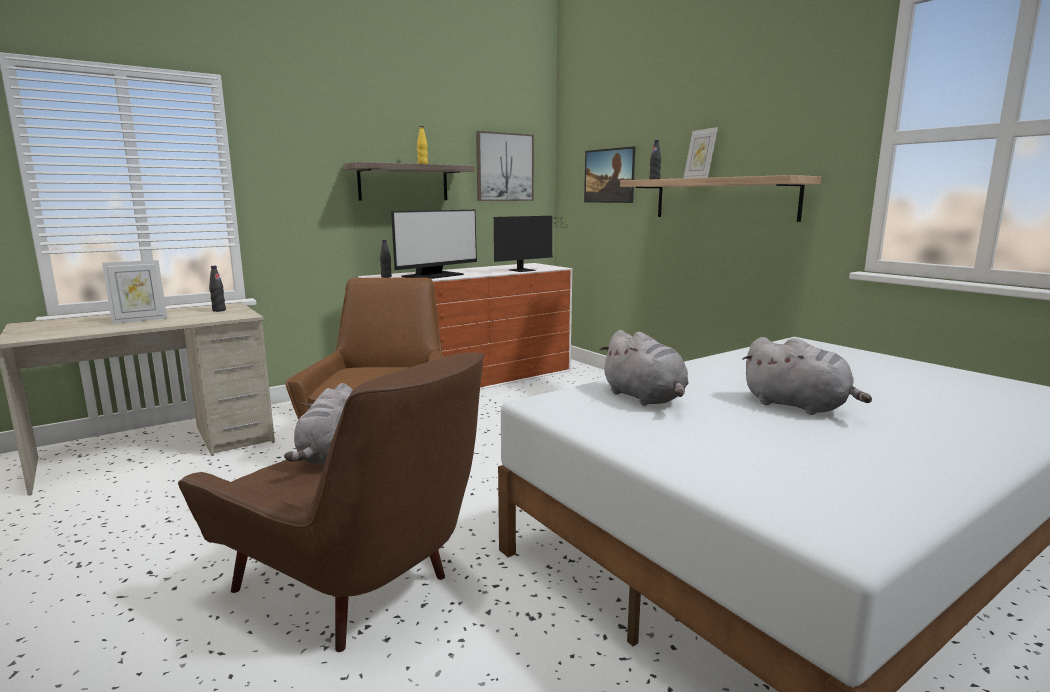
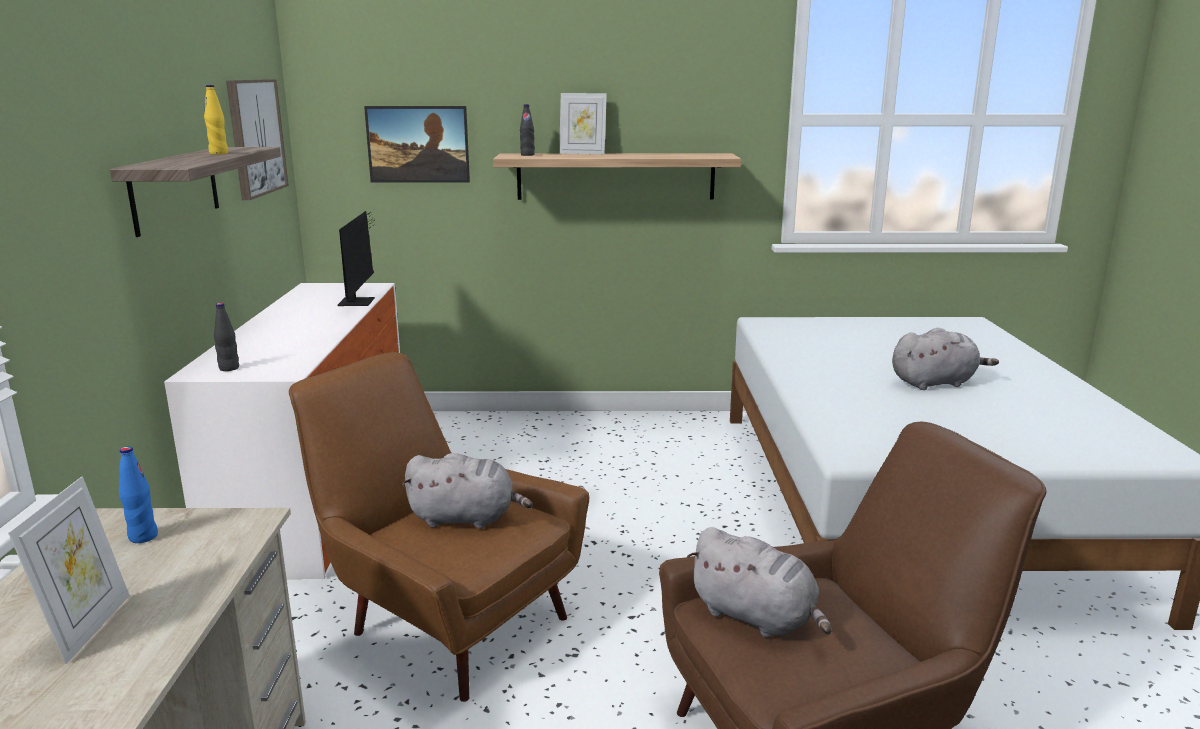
camera: 55 degrees left, 5 degrees up
black bottle [209,266,226,312] -> blue bottle [119,446,158,543]
monitor [391,210,477,279] -> none
grey plush toy [600,330,689,406] -> grey plush toy moved to [402,453,533,529]

